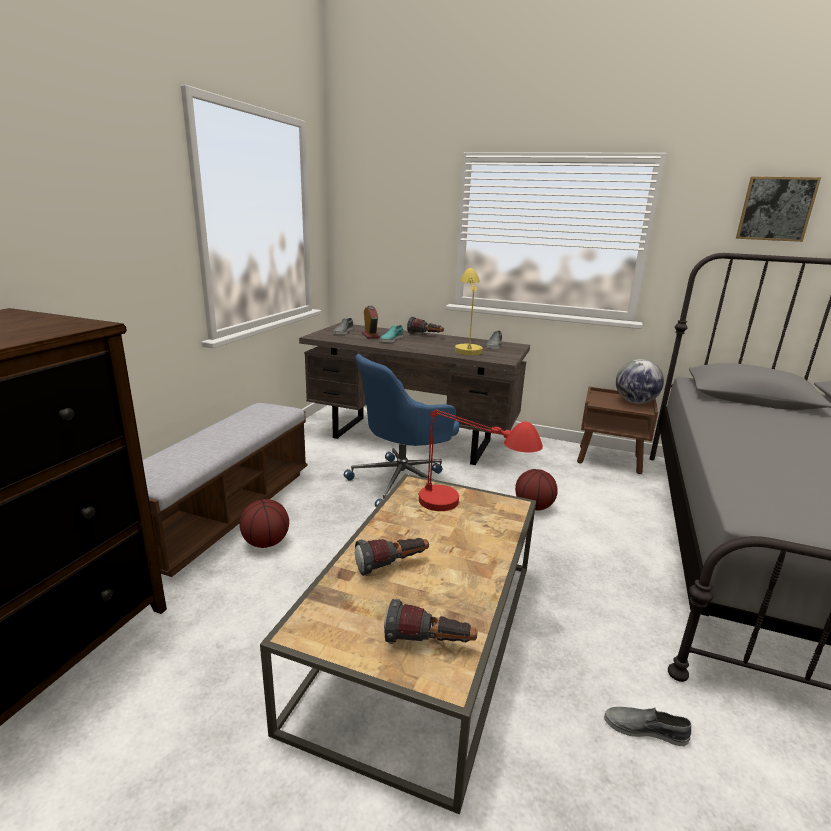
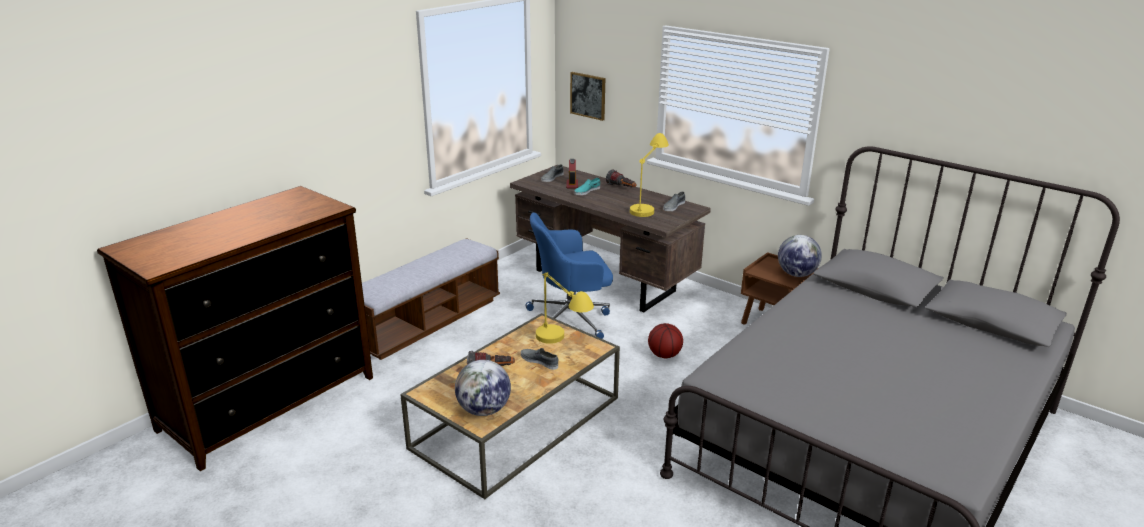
camera: 20 degrees right, 5 degrees up
basketball [240,499,289,548] -> none
flashlight [384,599,478,644] -> globe [455,360,511,416]
red table lamp [419,409,543,511] -> yellow table lamp [536,272,594,344]
grey shoe [604,707,691,746] -> grey shoe moved to [521,348,559,370]
picture [736,176,821,242] -> picture moved to [570,72,605,121]

